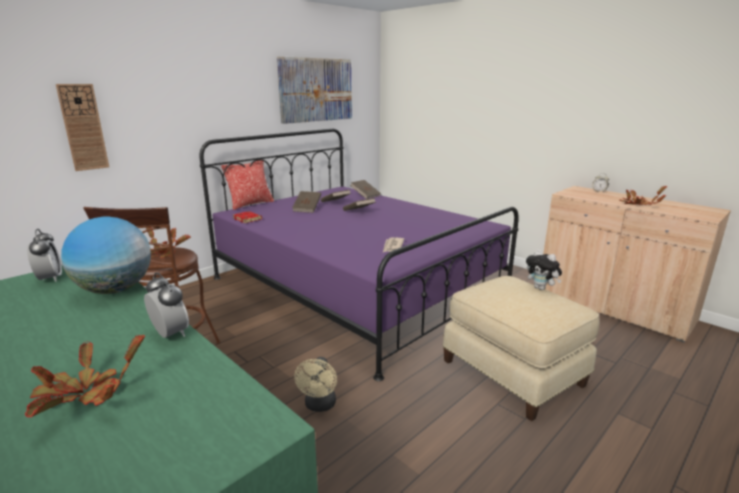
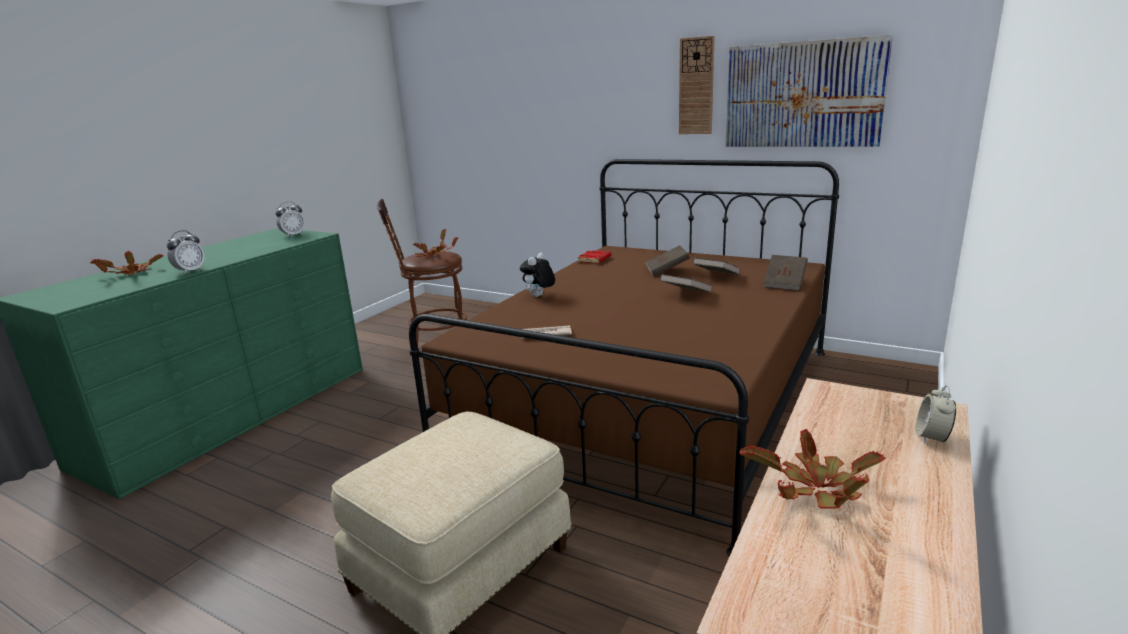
camera: 75 degrees right, 0 degrees up
wall clock [56,84,109,171] -> wall clock moved to [679,36,715,134]
globe [61,217,151,294] -> none
purple bed [199,129,519,381] -> brown bed [409,159,839,557]
pillow [221,160,274,210] -> none
beige fan [294,357,337,412] -> none
plush toy [526,250,562,290] -> plush toy moved to [520,253,555,297]

